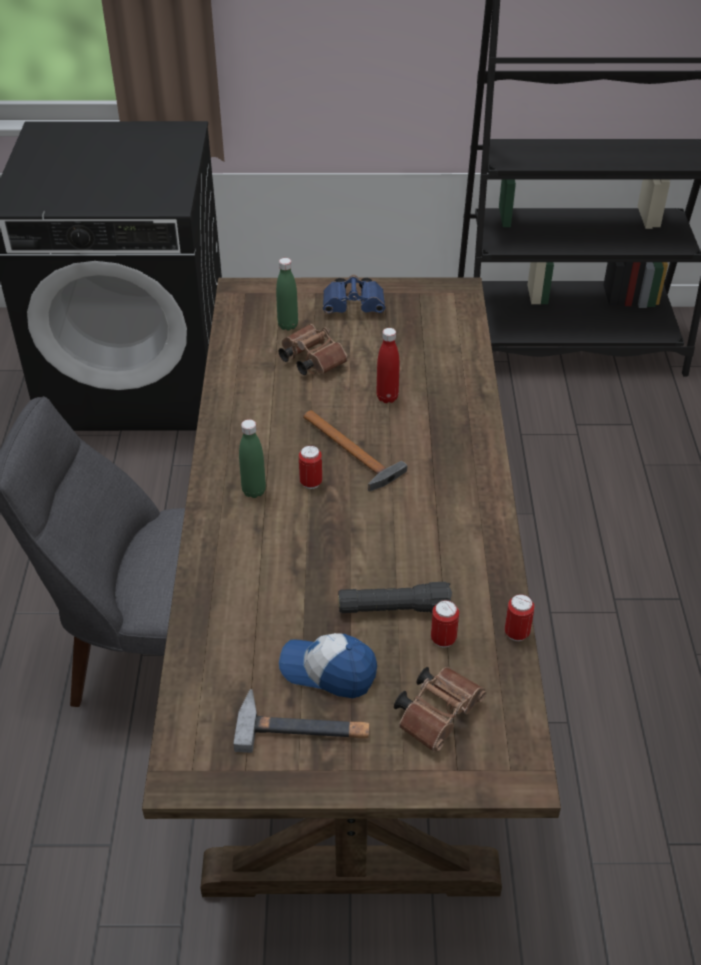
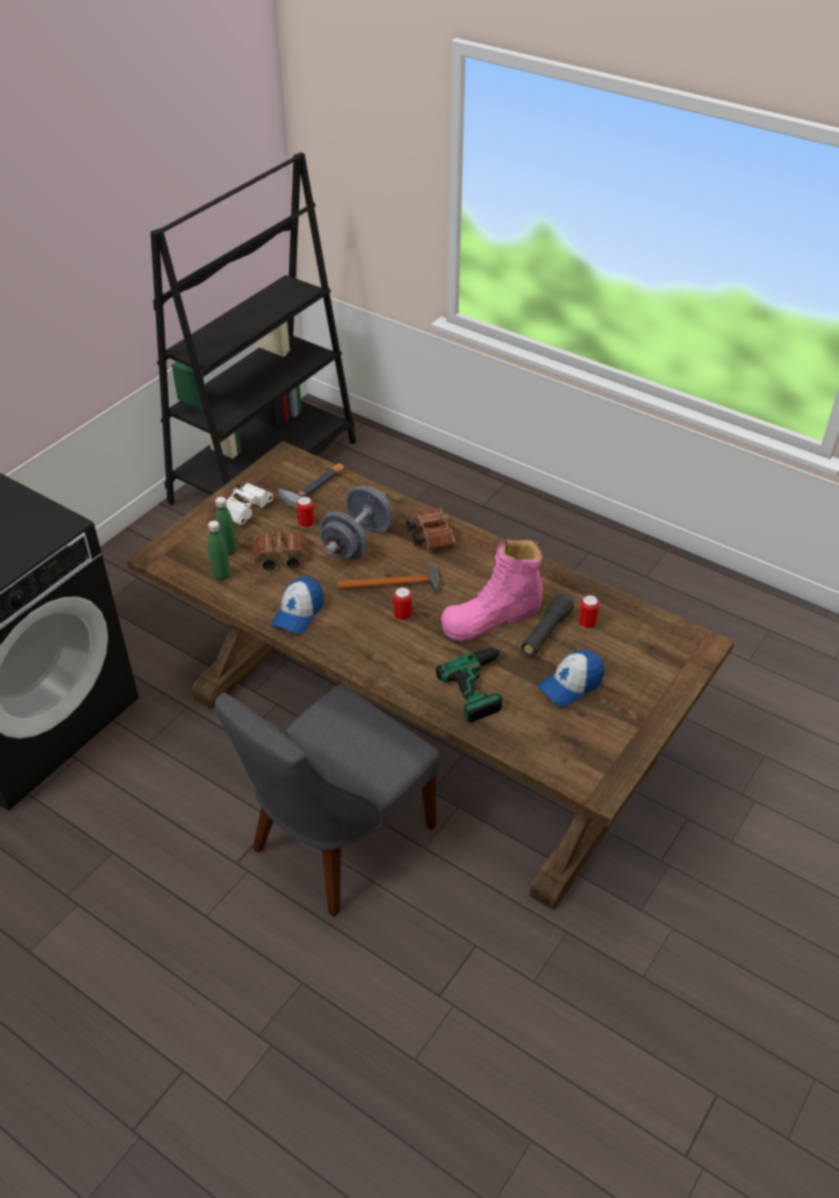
camera: 55 degrees left, 0 degrees up
hammer [233,689,369,753] -> hammer moved to [278,464,345,509]
green bottle [239,419,266,498] -> green bottle moved to [208,520,230,580]
blue binoculars [323,275,385,313] -> white binoculars [222,483,274,526]
red bottle [376,328,400,403] -> grey dumbbell [319,486,393,560]
brown binoculars [394,667,486,752] -> brown binoculars moved to [406,507,455,550]
can [504,594,534,641] -> can moved to [296,496,315,529]
none -> cap [271,576,324,634]
none -> power drill [436,646,513,723]
none -> pink boot [441,539,543,641]

